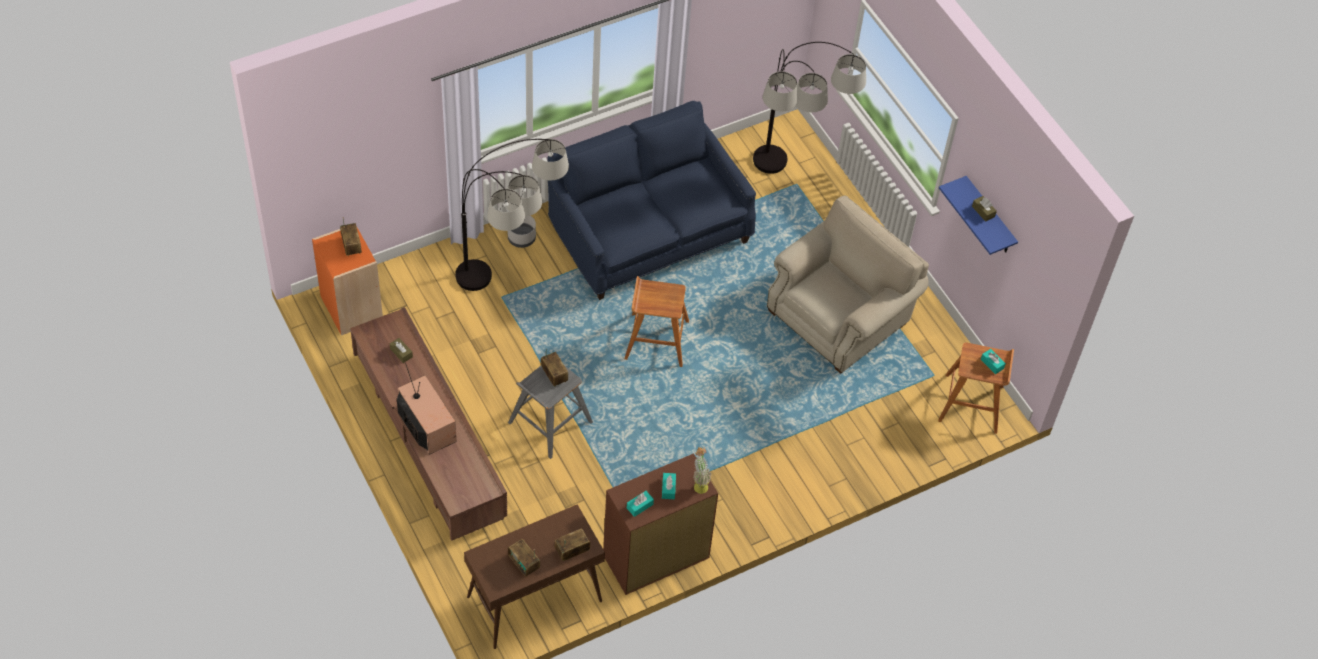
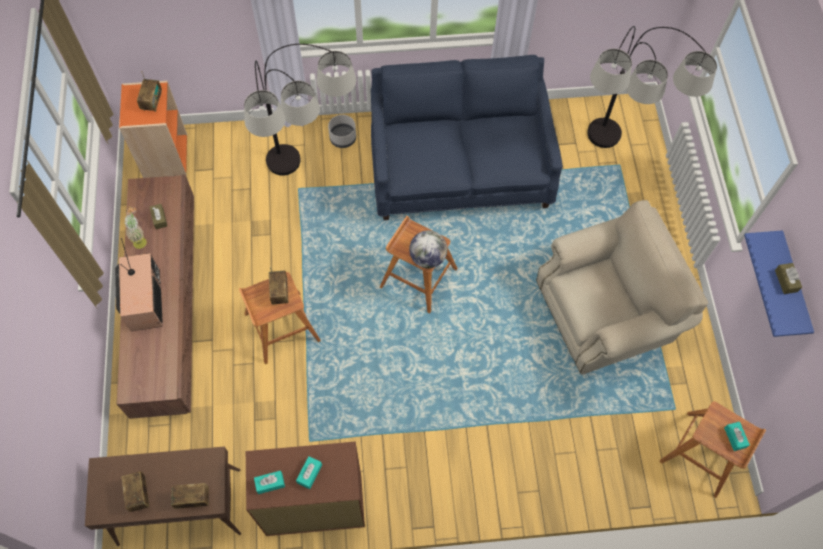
camera: 25 degrees right, 10 degrees up
grey stool [508,365,593,459] -> brown stool [239,272,321,364]
potted plant [693,447,711,494] -> potted plant moved to [124,206,147,249]
none -> globe [409,230,447,268]

